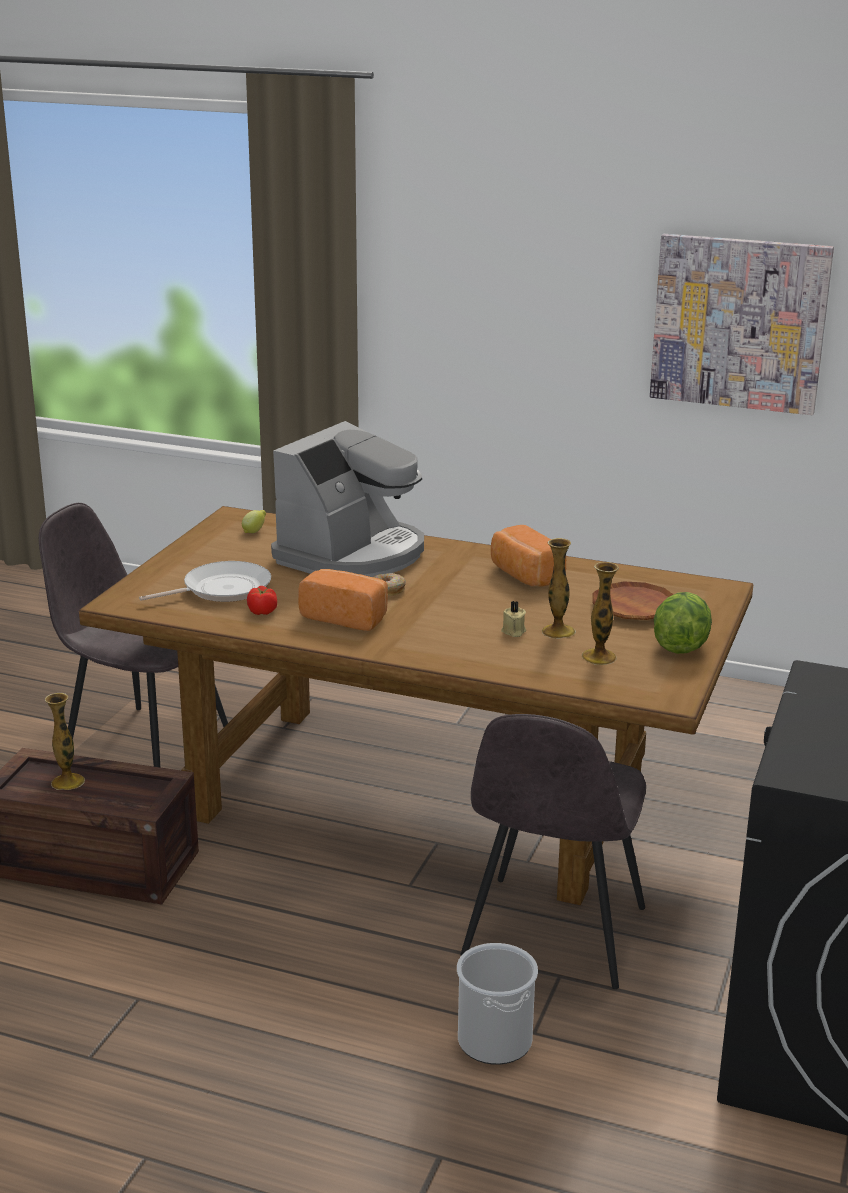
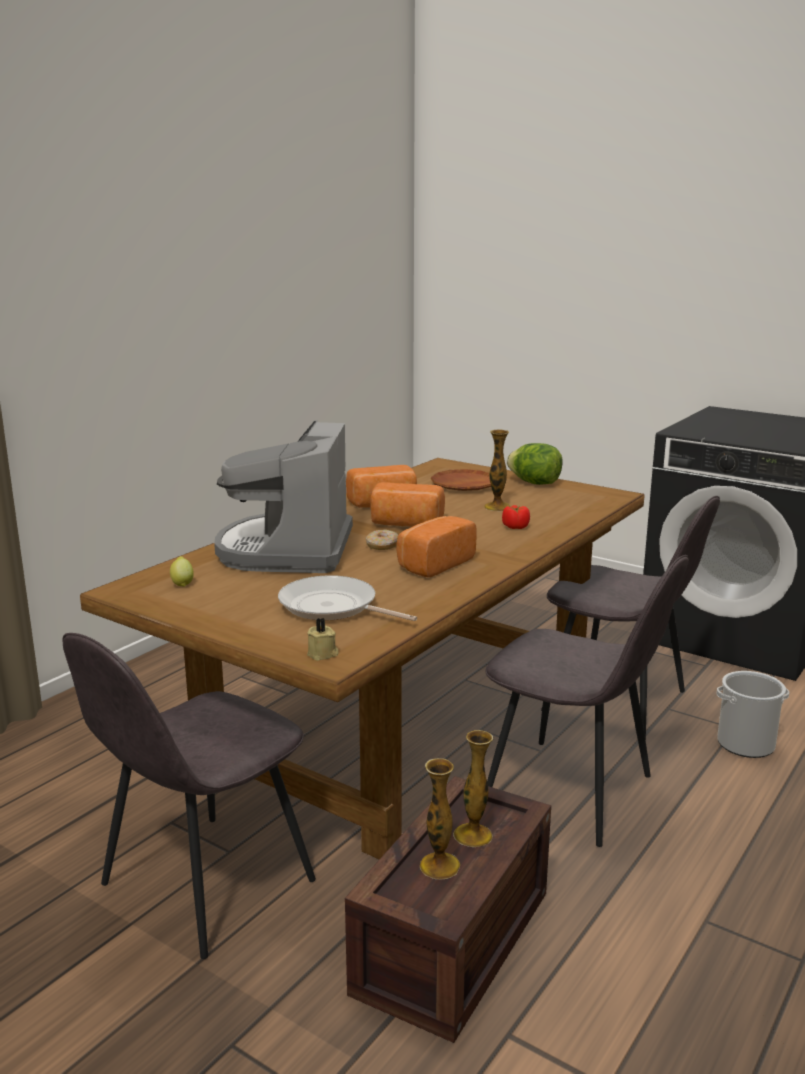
camera: 75 degrees left, 5 degrees down
frying pan [139,561,271,602] -> frying pan turned 45 degrees counterclockwise [278,575,417,621]
tomato [247,586,277,615] -> tomato moved to [502,505,530,529]
coffee machine [271,421,424,577] -> coffee machine turned 135 degrees counterclockwise [214,421,353,573]
beige candle [501,601,526,637] -> beige candle moved to [307,618,339,661]
vase [582,562,619,665] -> vase moved to [453,730,494,847]
picture [650,234,834,415] -> none
none -> bread [371,482,445,527]
none -> grey chair [485,555,689,847]

